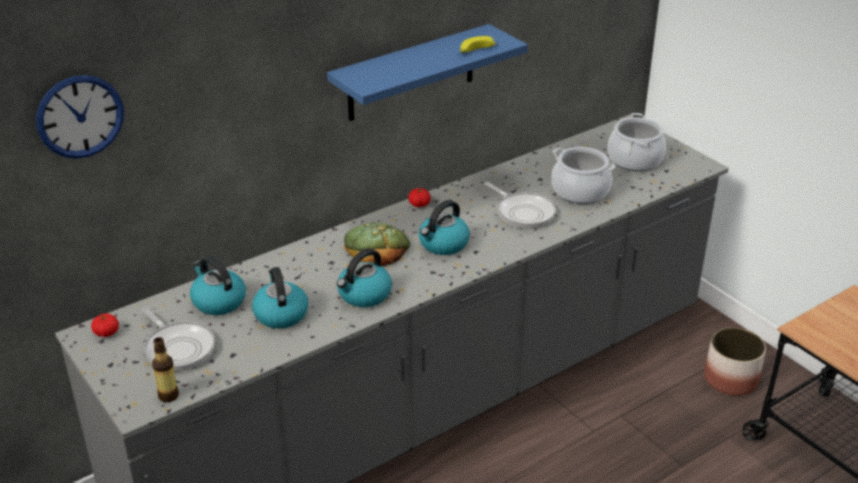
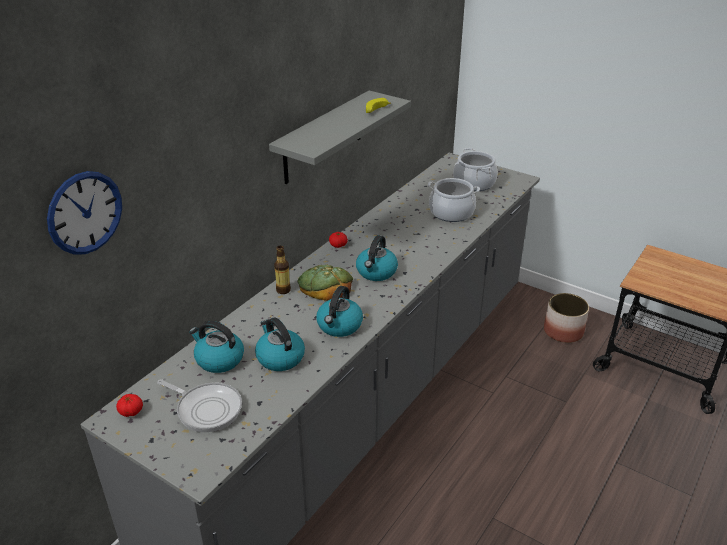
camera: 20 degrees left, 0 degrees up
bottle [152,337,179,402] -> bottle moved to [274,246,291,294]
blue shelf [327,24,528,121] -> grey shelf [269,91,411,184]
frying pan [484,182,556,229] -> none

